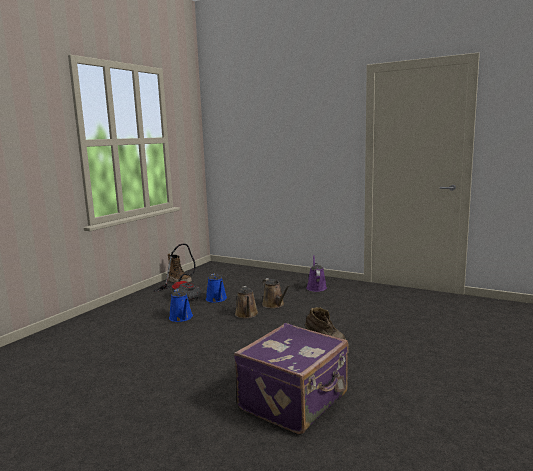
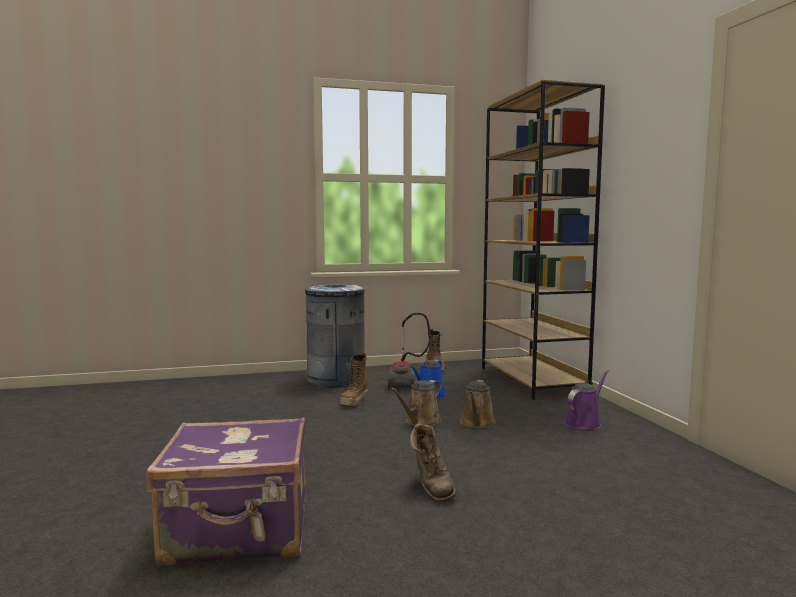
camera: 45 degrees right, 5 degrees down
blue watering can [169,289,193,322] -> boot [340,352,367,406]
none -> grey trash can [303,285,365,387]
none -> brown bookcase [482,80,605,400]

